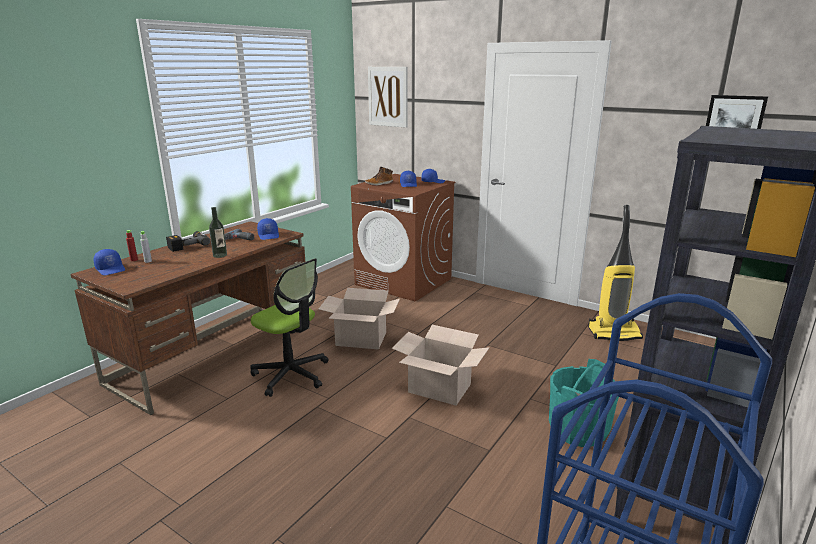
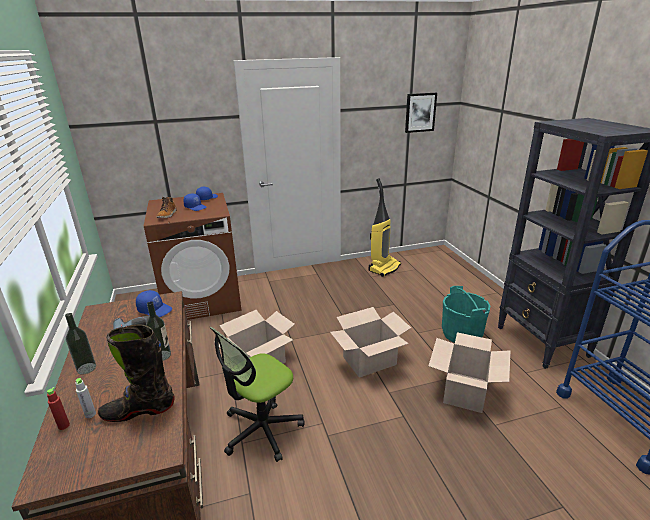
camera: 50 degrees left, 5 degrees up
blue cap [94,249,125,275] -> none
power drill [166,231,210,252] -> bottle [65,313,96,375]
office chair [250,258,329,397] -> office chair turned 150 degrees clockwise [210,326,305,462]
picture [368,67,408,128] -> none
none -> black boot [98,324,174,422]
none -> cardboard box [429,332,511,413]

